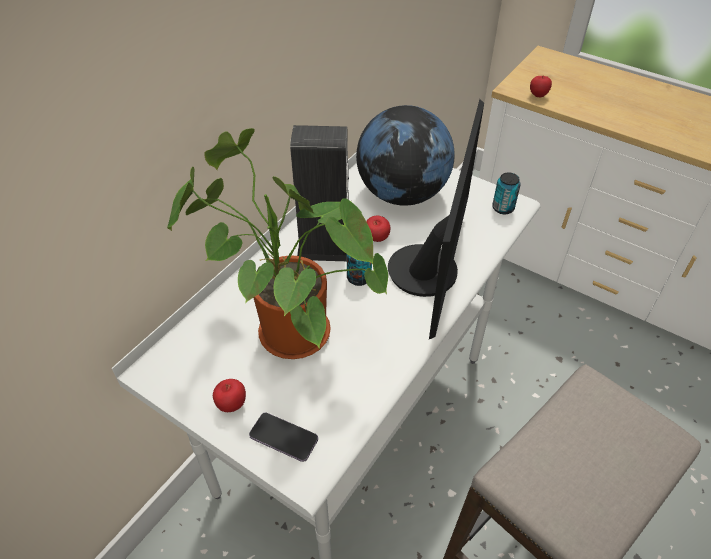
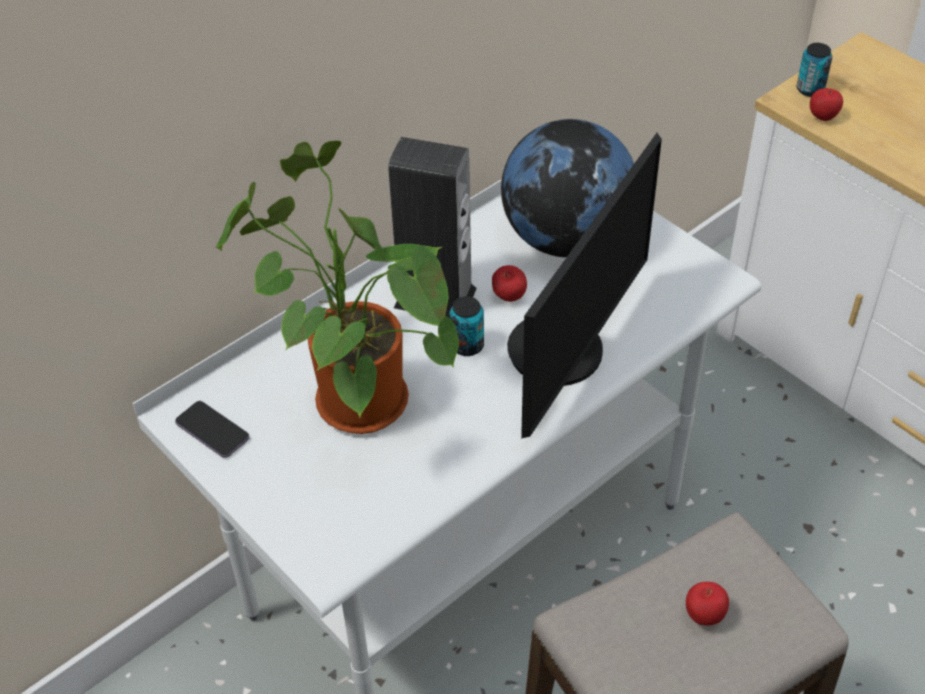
camera: 15 degrees right, 0 degrees up
apple [213,379,246,412] -> apple moved to [686,582,729,625]
phone [249,412,318,462] -> phone moved to [175,401,250,458]
can [492,172,521,214] -> can moved to [797,43,832,97]

